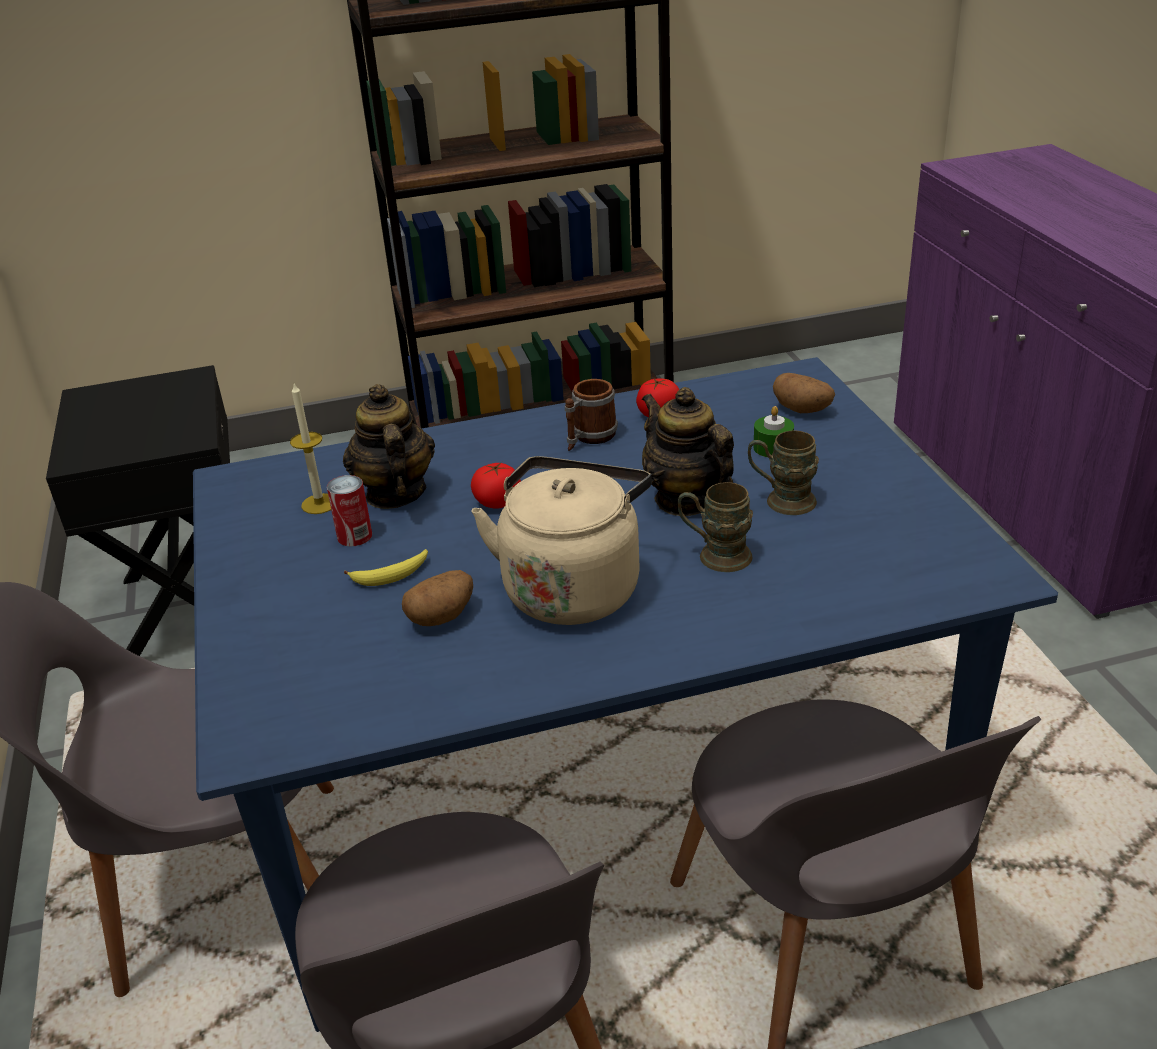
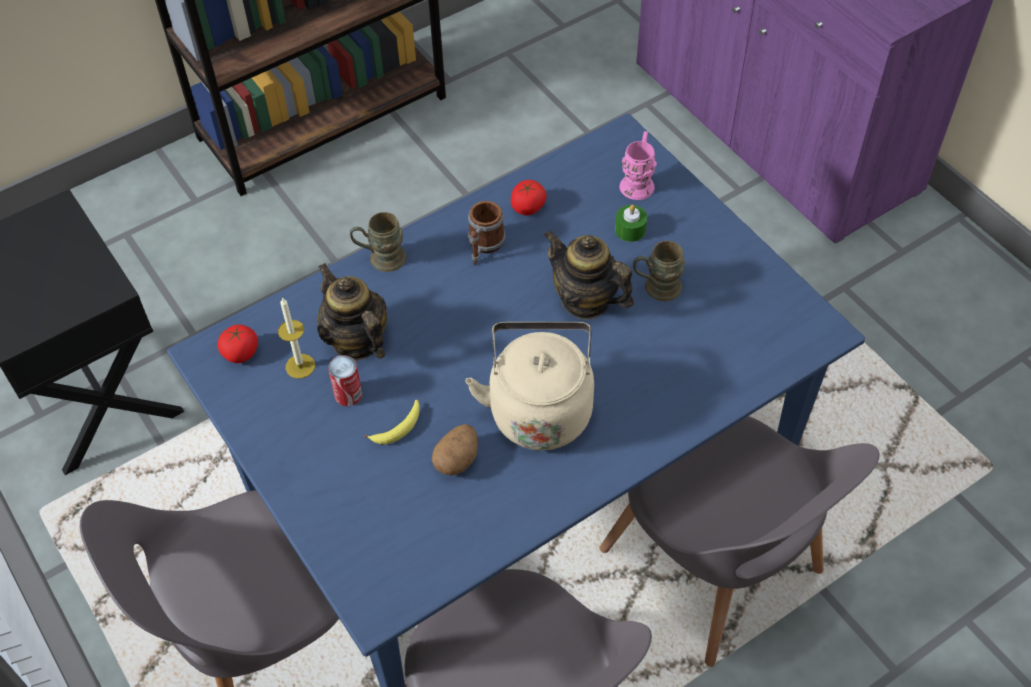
camera: 20 degrees left, 20 degrees up
tomato [471,462,521,509] -> tomato moved to [217,324,258,363]
brown mug [678,482,753,572] -> brown mug moved to [350,212,407,272]
potato [773,373,835,413] -> pink mug [619,131,657,200]

